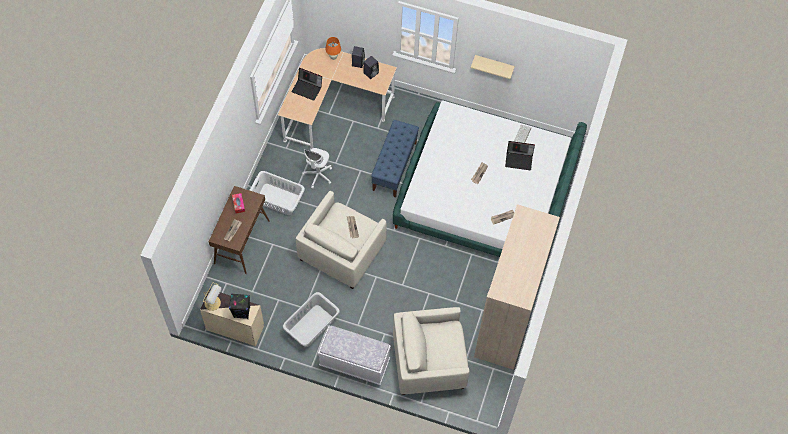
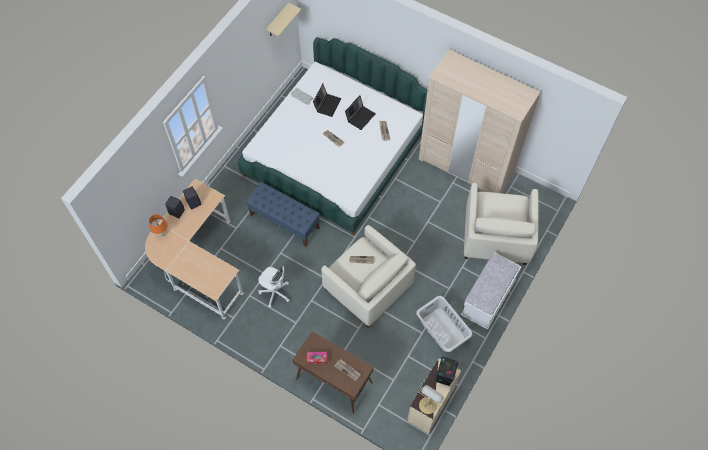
camera: 75 degrees left, 0 degrees up
white laundry basket [249,171,305,215] -> none
laptop [291,68,322,101] -> laptop moved to [345,95,376,130]
beige shelf [471,55,515,79] -> beige shelf moved to [266,3,301,36]

